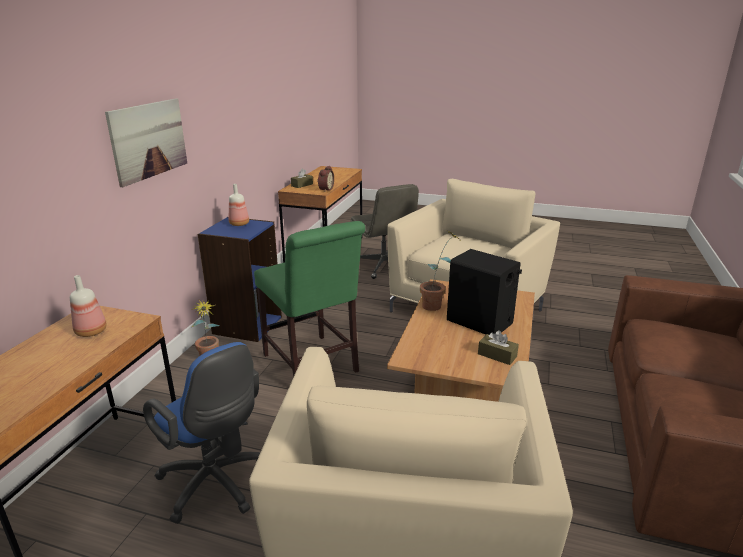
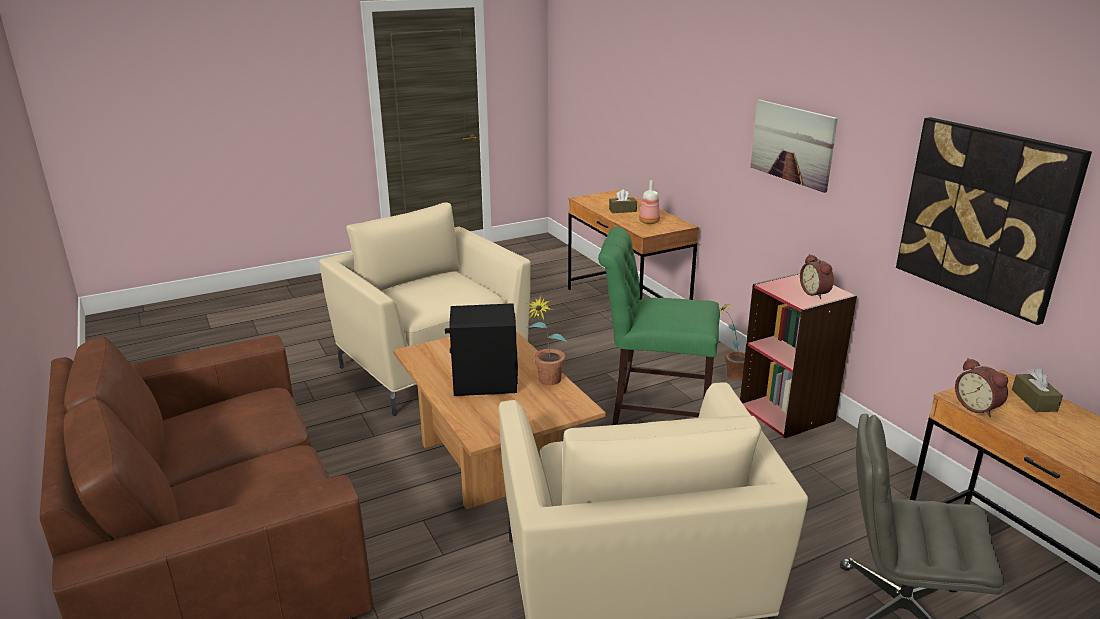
camera: 135 degrees right, 0 degrees up
blue office chair [143,342,260,524] -> none
blue bookcase [198,217,282,342] -> red bookcase [740,273,857,438]
bottle [229,184,249,226] -> alarm clock [800,254,834,299]
brown tissue box [478,330,519,365] -> brown tissue box moved to [609,189,637,213]
none -> picture [896,117,1092,325]

